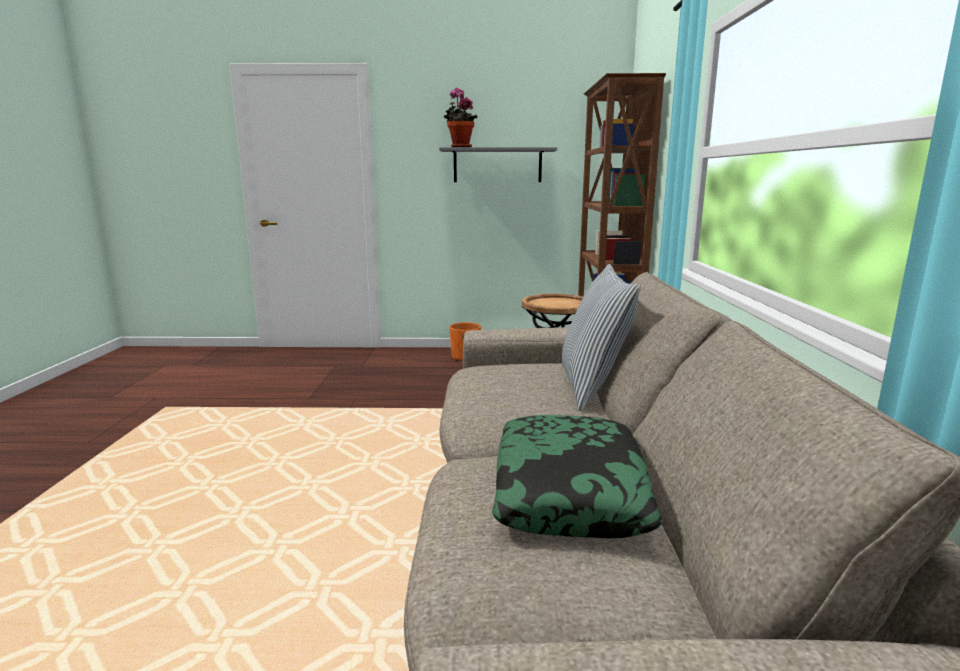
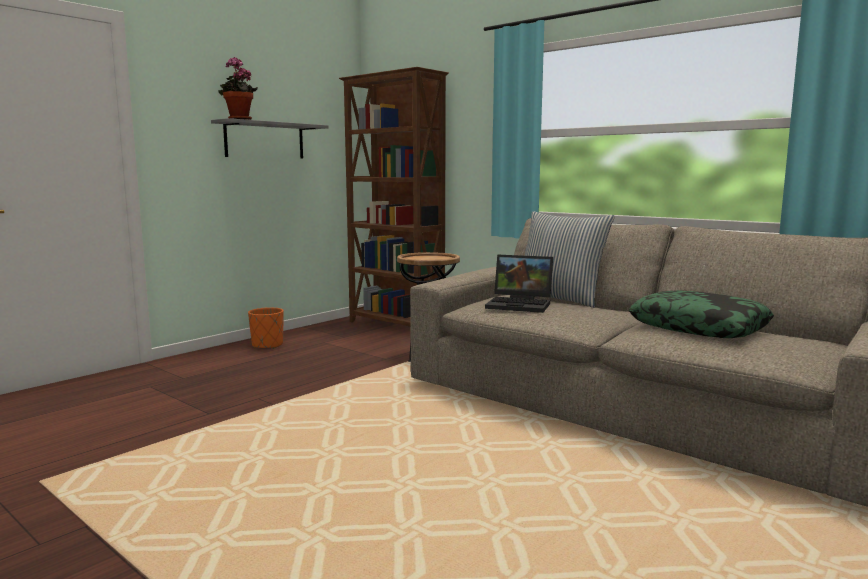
camera: 50 degrees left, 5 degrees down
none -> laptop [485,255,553,313]

